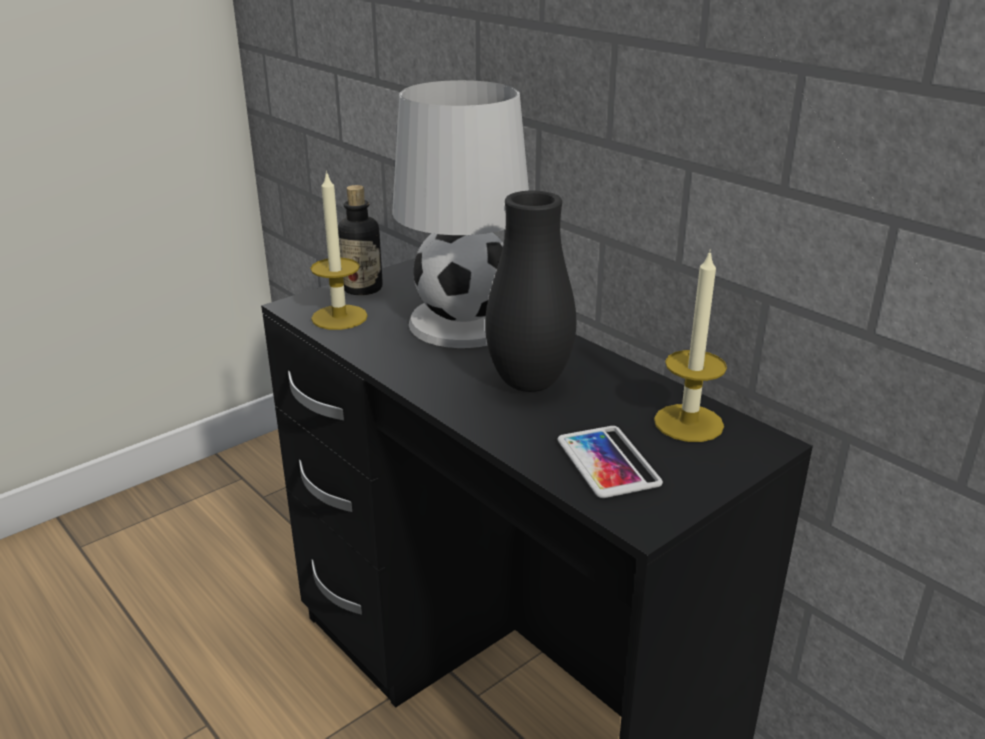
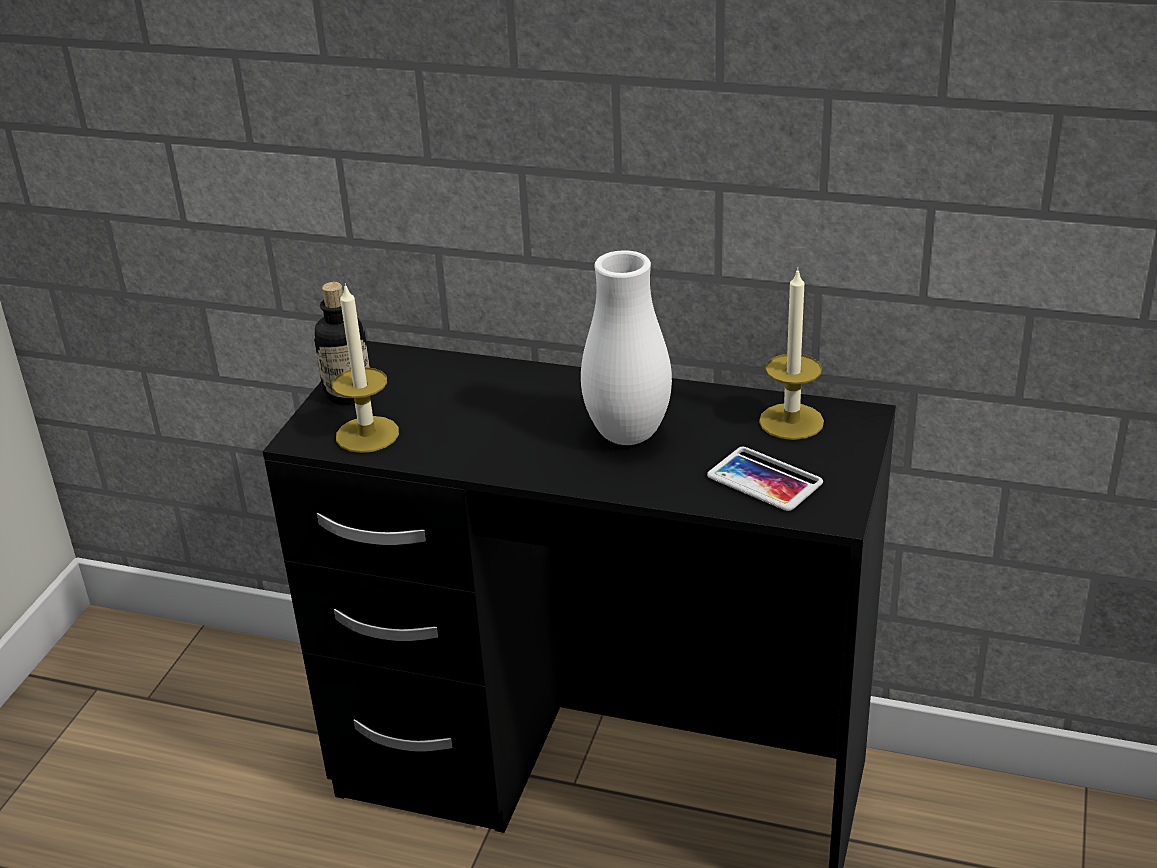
camera: 30 degrees left, 5 degrees up
white table lamp [392,80,529,348] -> none
black vase [485,190,576,392] -> white vase [581,250,672,445]

